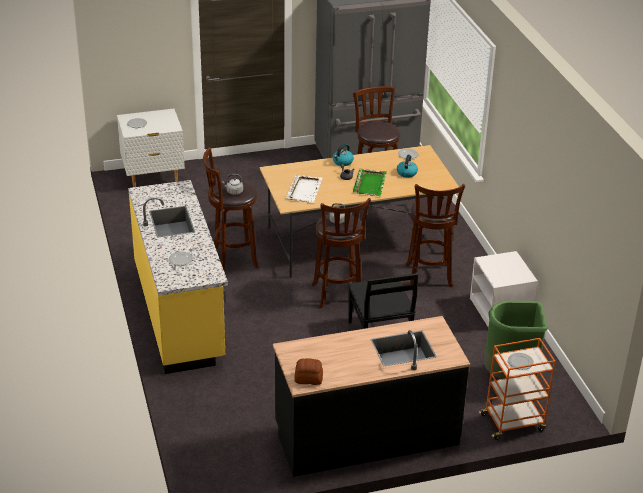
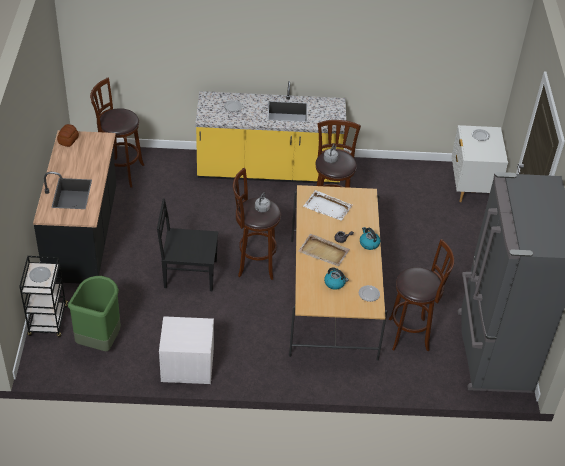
camera: 105 degrees right, 10 degrees up
green tray [353,168,387,196] -> beige tray [298,234,350,266]
brown stool [406,184,465,287] -> brown stool moved to [90,77,144,188]
orange cart [478,338,555,440] -> black cart [19,256,68,337]

